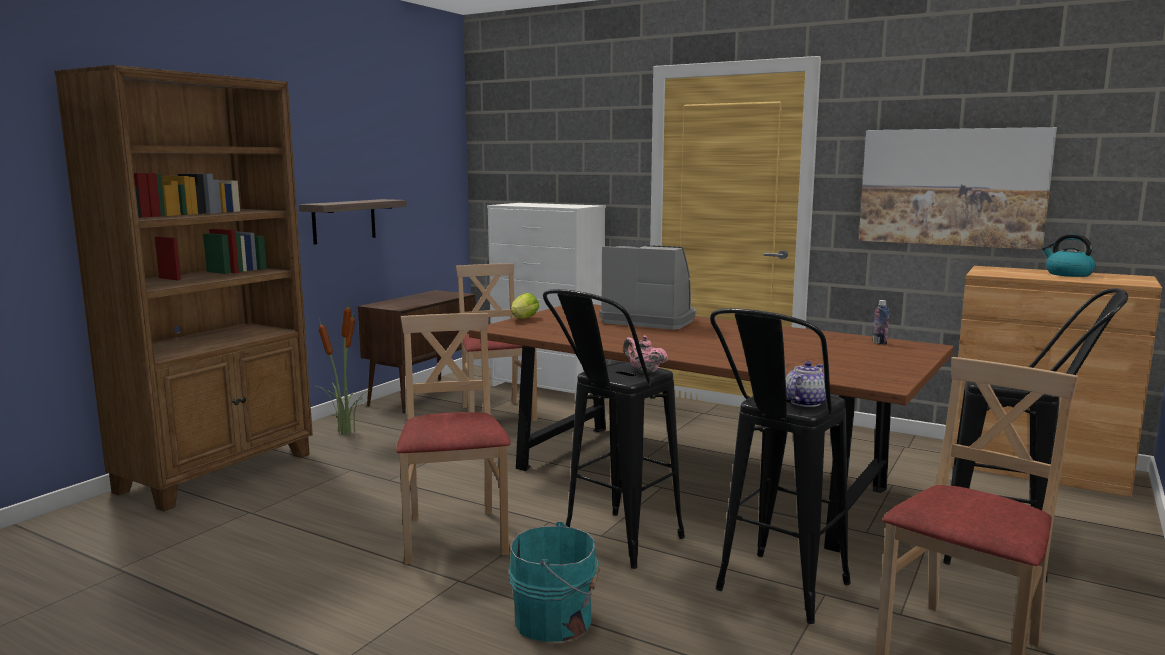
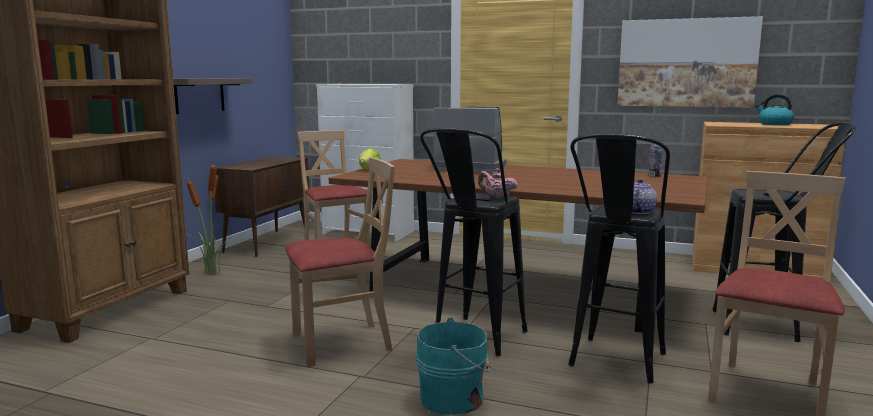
camera: 10 degrees left, 0 degrees up
beige chair [396,313,511,564] -> beige chair turned 90 degrees clockwise [285,157,395,367]

